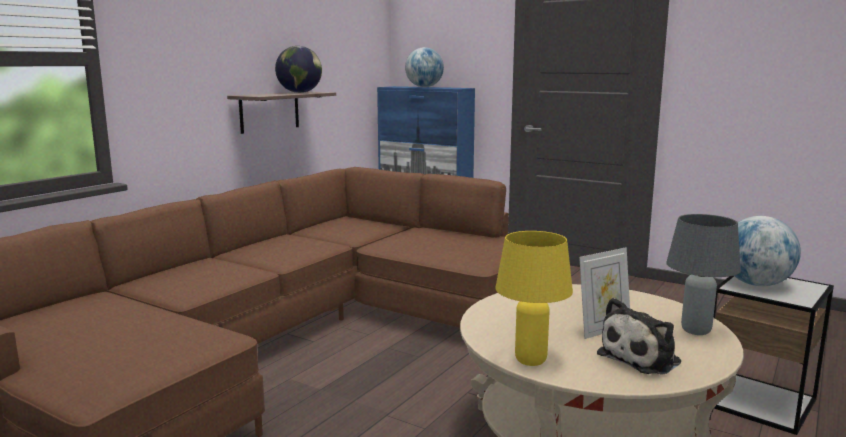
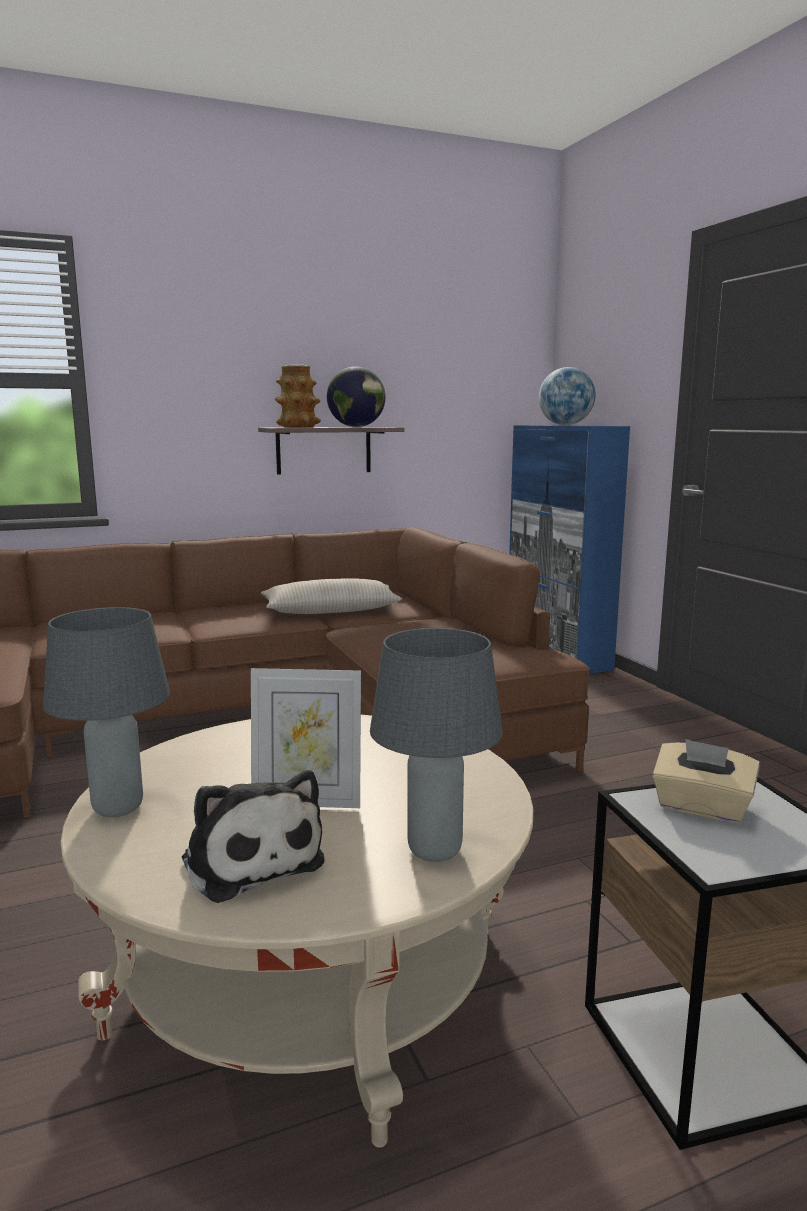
camera: 35 degrees right, 0 degrees up
yellow table lamp [495,231,573,366] -> grey table lamp [43,607,170,817]
plush toy [597,298,681,375] -> plush toy turned 120 degrees counterclockwise [182,770,324,903]
globe [734,216,801,286] -> beige tissue box [652,739,760,823]
none -> beige pillow [261,578,402,614]
none -> vase [275,365,321,427]

